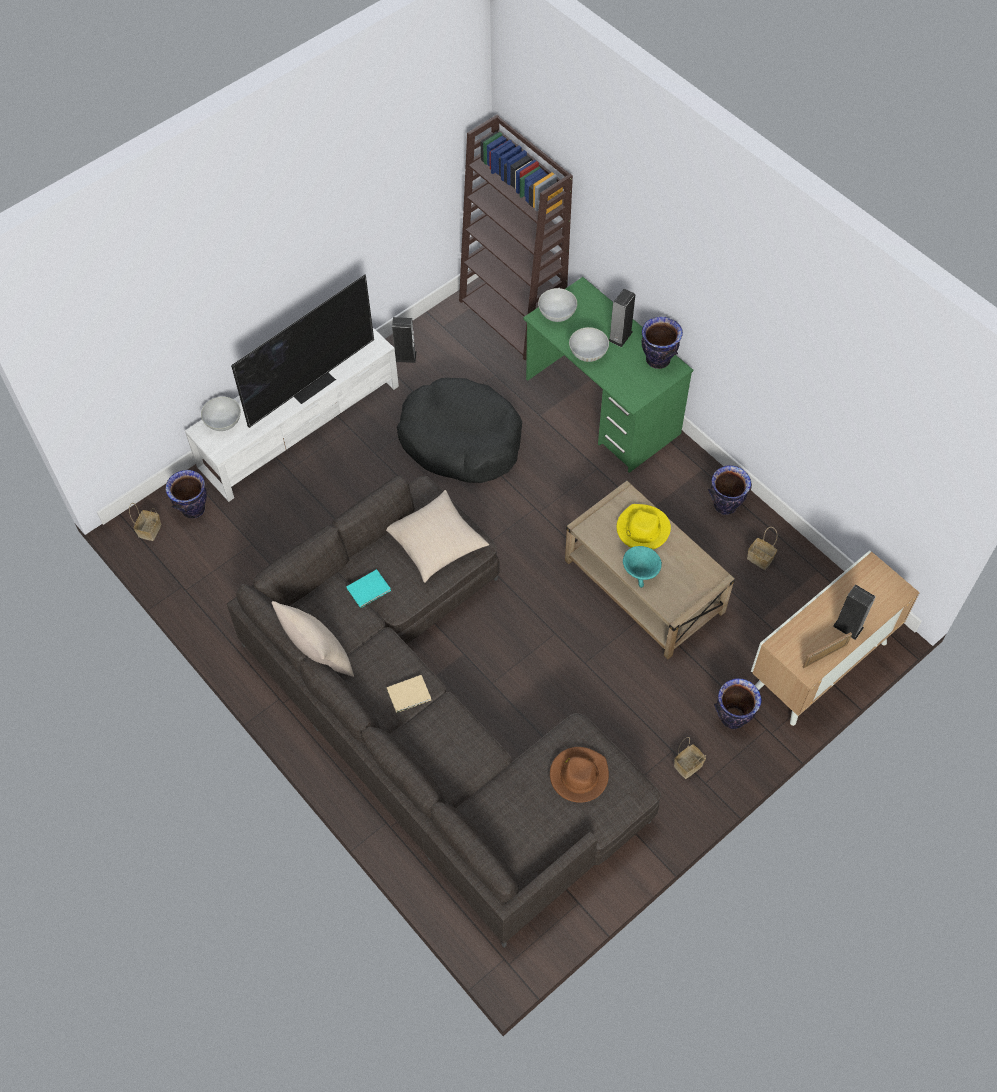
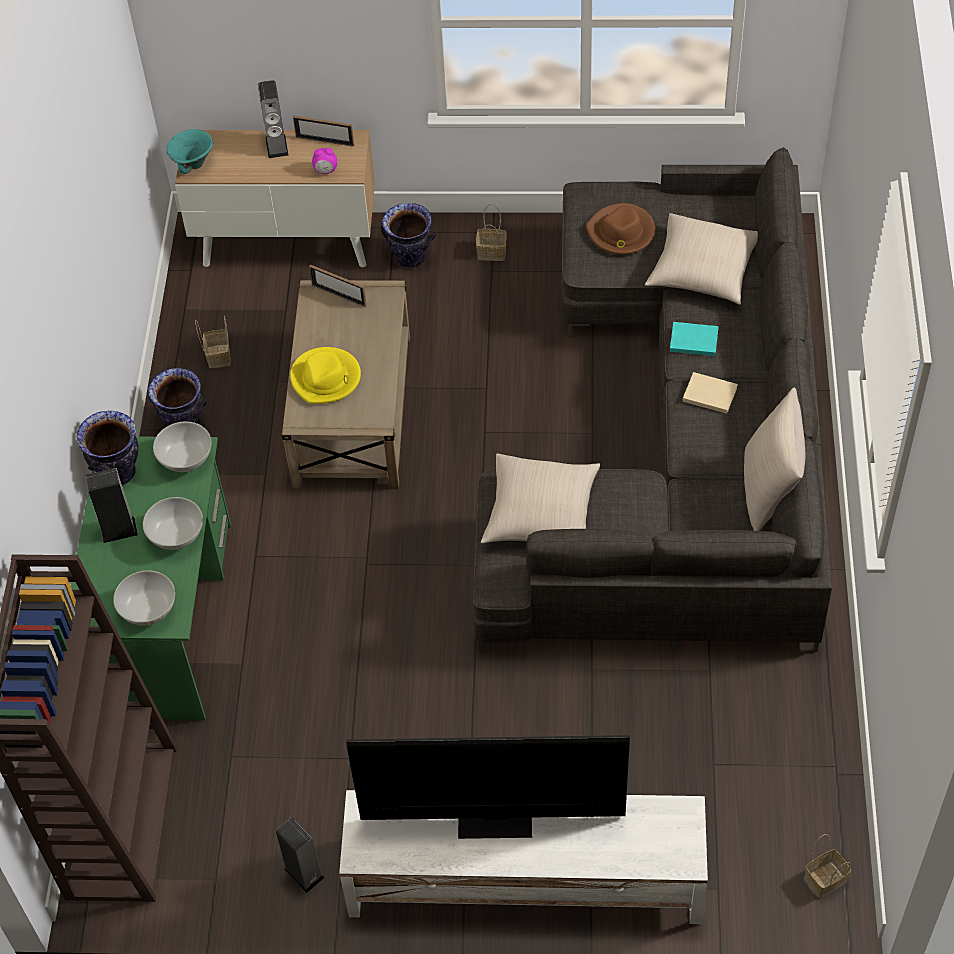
camera: 135 degrees left, 5 degrees down
vase [166,470,207,519] -> none
white bowl [201,397,241,431] -> white bowl moved to [153,421,211,472]
turquoise book [346,569,391,608] -> turquoise book moved to [670,322,719,356]
black dog bed [397,378,522,483] -> none
turquoise bowl [623,546,662,588] -> turquoise bowl moved to [167,129,213,174]
none -> picture frame [309,265,367,307]
none -> alarm clock [312,148,337,174]
none -> beige pillow [645,213,758,305]

